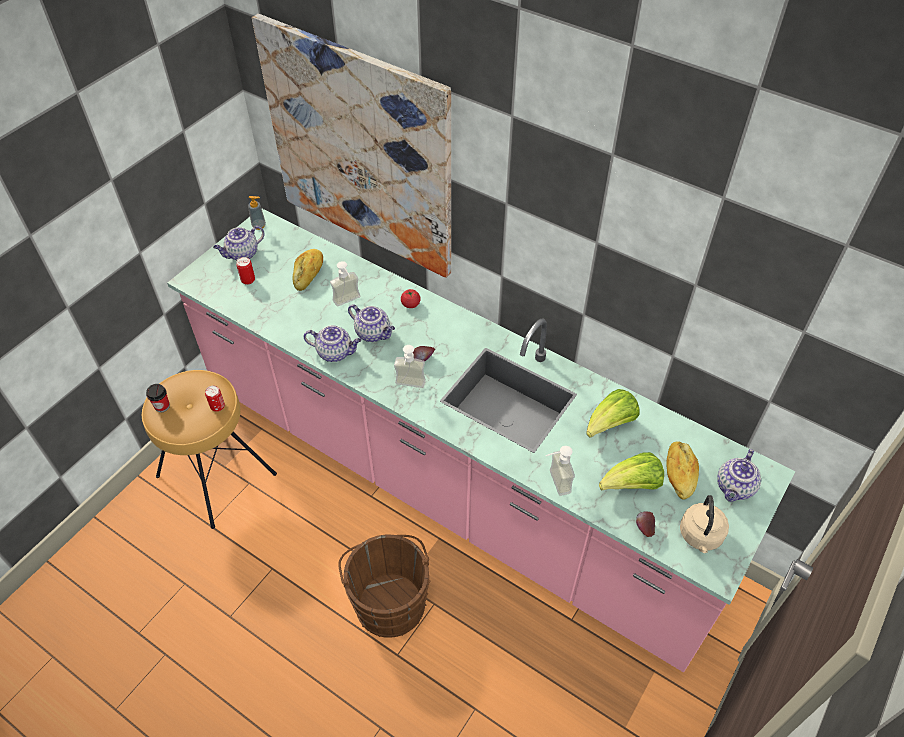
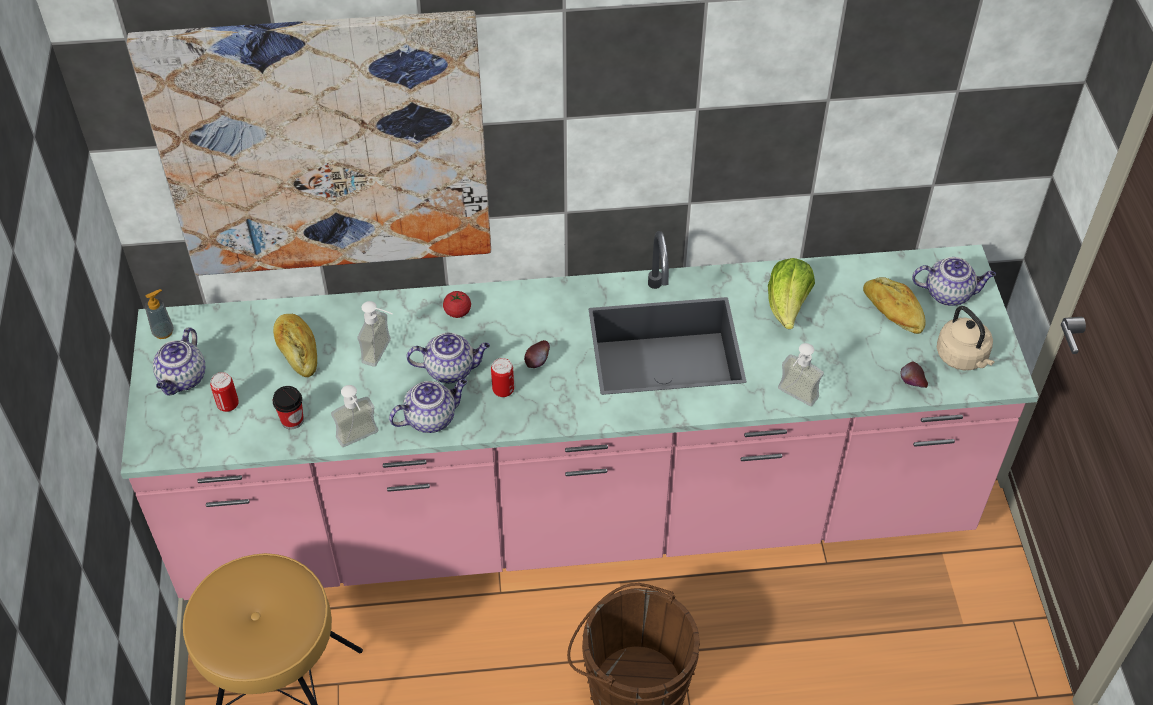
camera: 40 degrees left, 0 degrees up
cup [146,384,170,412] -> cup moved to [273,386,304,429]
can [205,386,225,412] -> can moved to [491,358,514,397]
soap dispenser [394,345,426,388] -> soap dispenser moved to [331,385,378,447]
lettuce [599,452,664,490] -> none
teapot [717,449,761,502] -> teapot turned 75 degrees counterclockwise [912,257,996,306]

